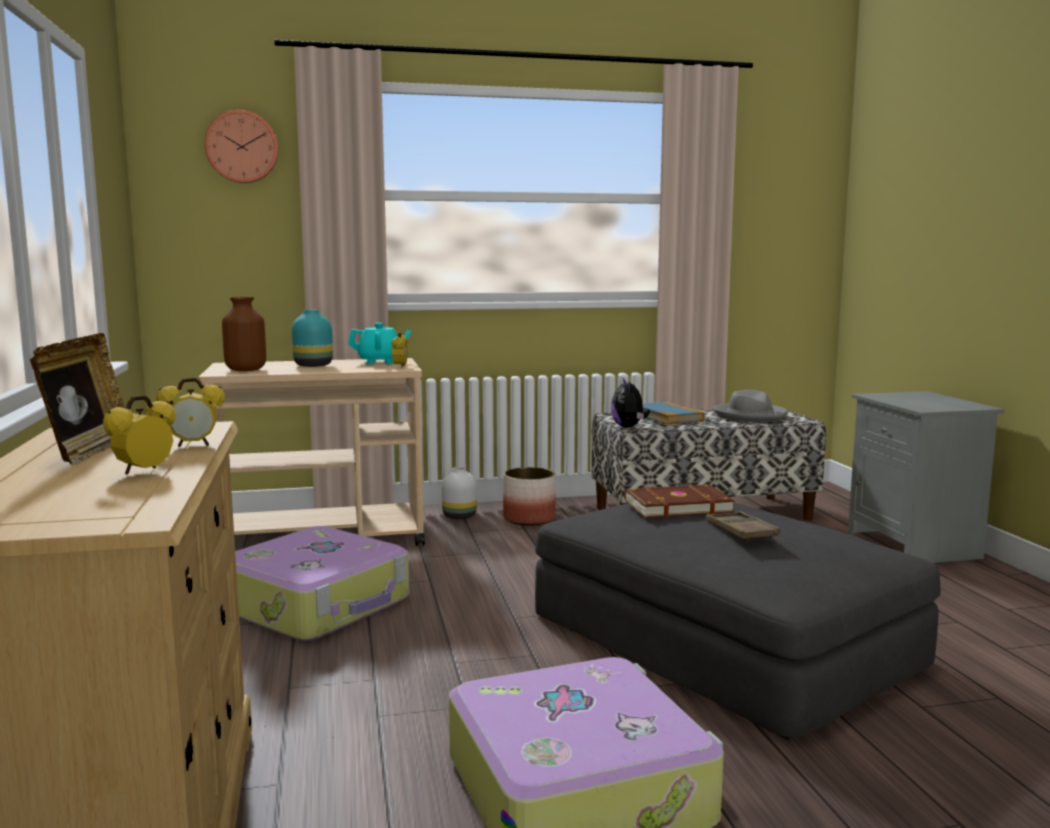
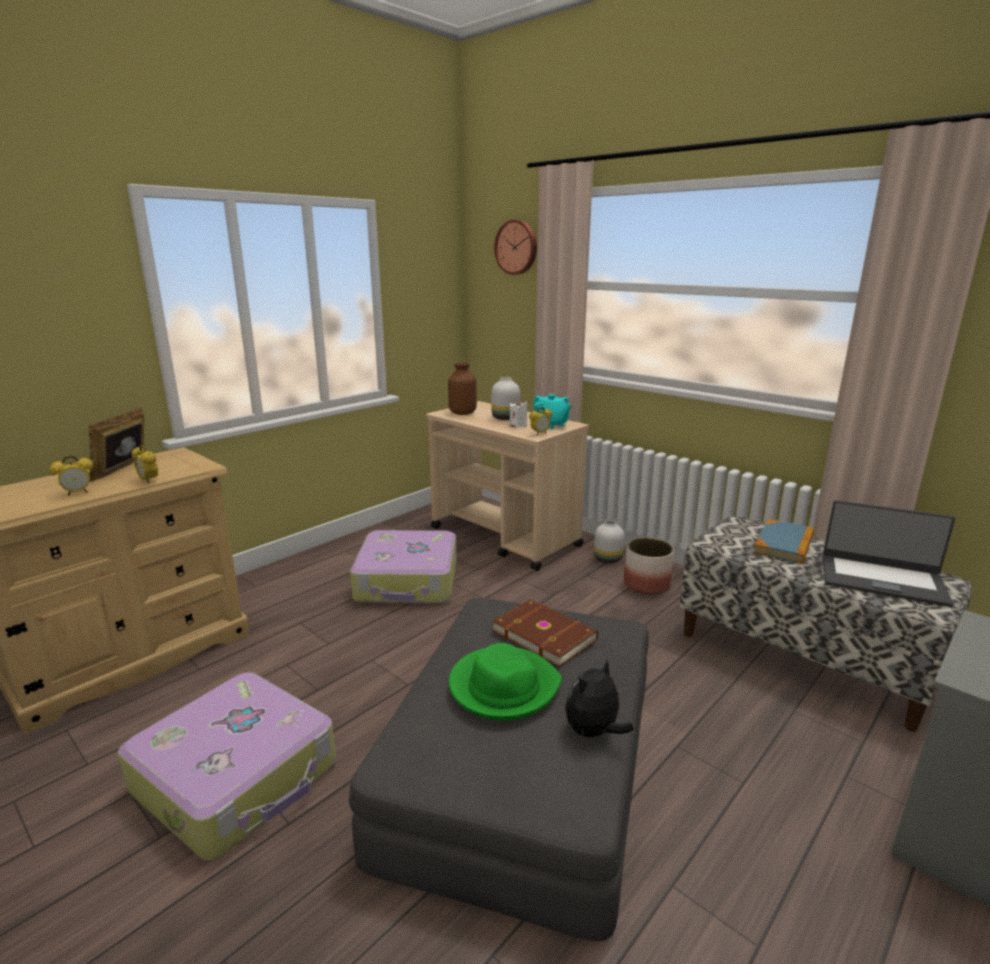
camera: 55 degrees right, 10 degrees up
picture frame [30,333,125,465] -> picture frame turned 135 degrees clockwise [88,408,144,482]
alarm clock [103,395,176,475] -> alarm clock turned 150 degrees clockwise [49,455,93,496]
turquoise vase [292,310,333,367] -> white vase [491,377,520,420]
plush toy [611,378,650,427] -> plush toy moved to [565,659,634,739]
brown tray [706,511,780,542] -> green hat [448,643,562,721]
grey hat [713,390,788,422] -> laptop [823,500,955,607]
none -> white candle [509,399,528,427]

